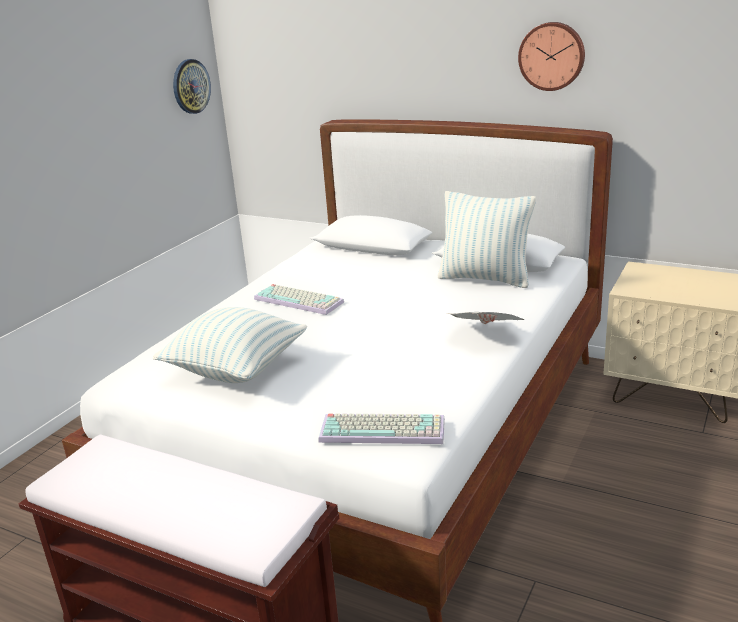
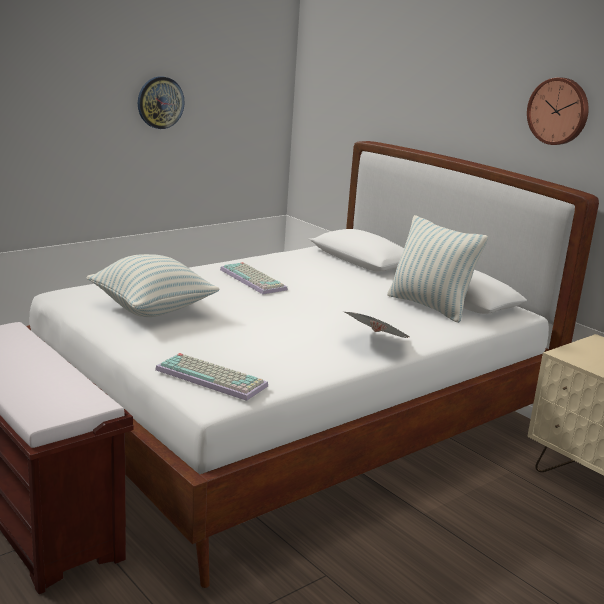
camera: 20 degrees right, 5 degrees down
wall clock [173,59,211,114] -> wall clock moved to [138,77,185,129]

